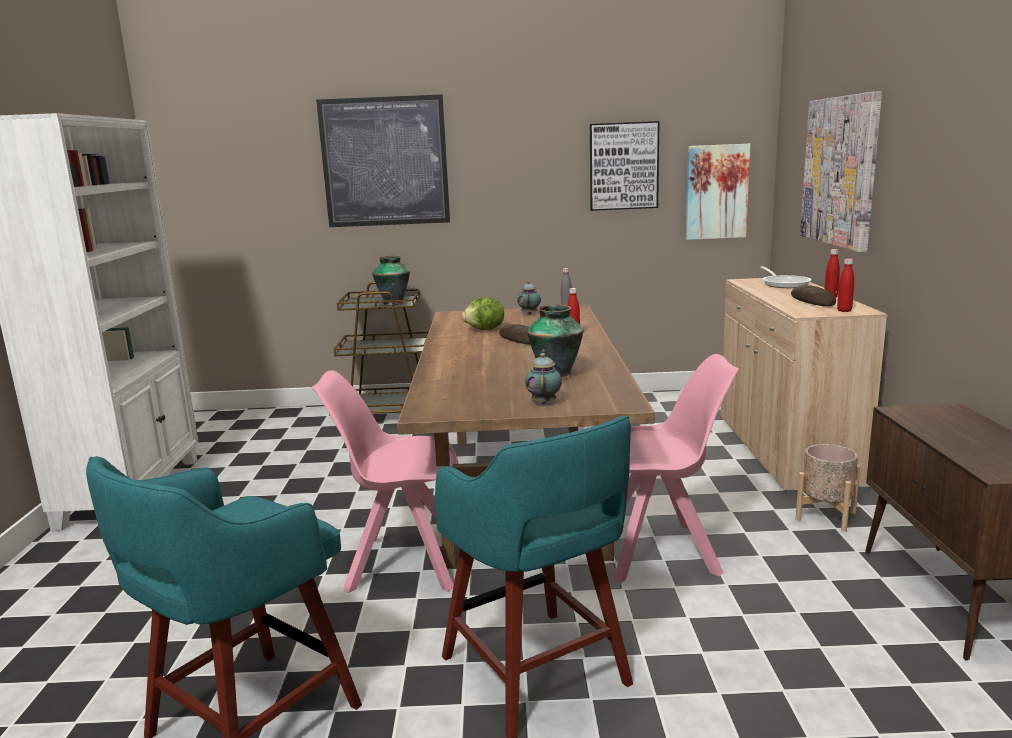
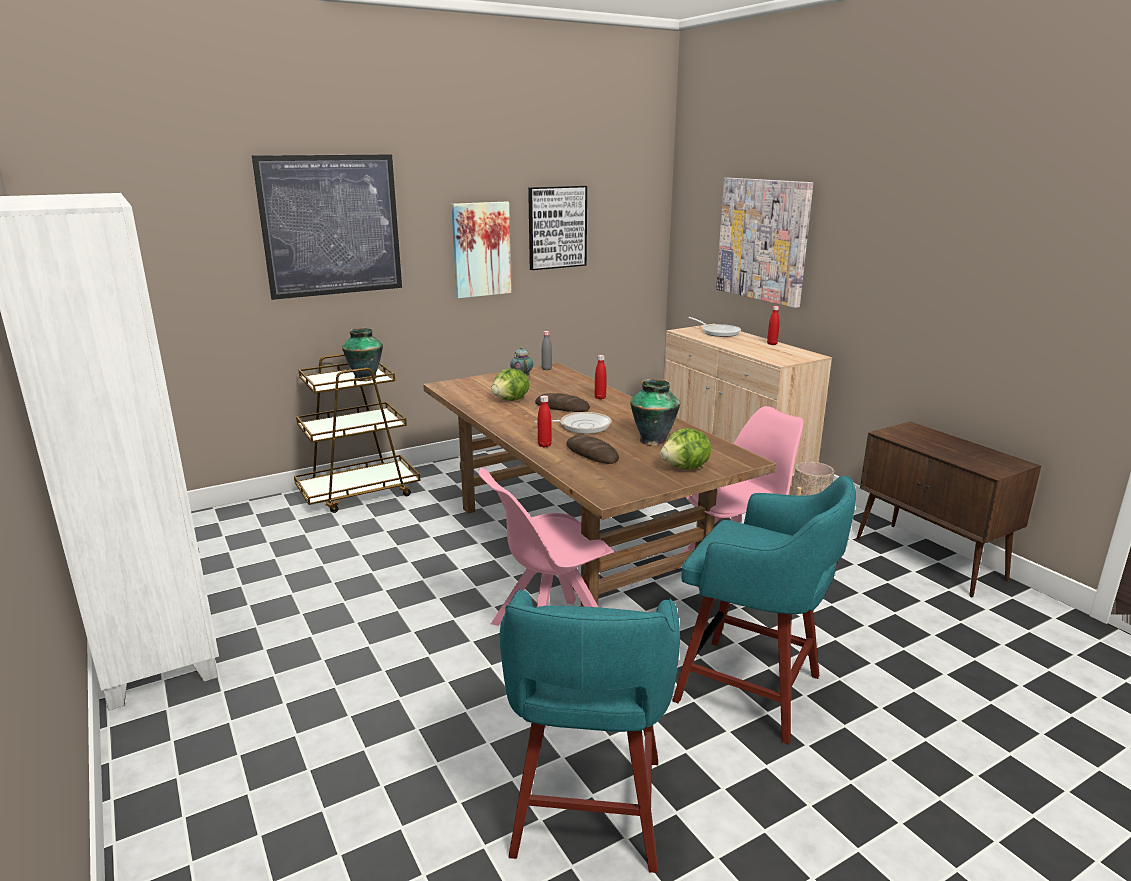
camera: 30 degrees left, 5 degrees up
teapot [525,353,562,404] -> lettuce [660,428,711,469]
picture [686,144,751,240] -> picture moved to [451,201,511,298]
bread [791,285,836,306] -> bread moved to [566,435,619,464]
red bottle [837,259,854,312] -> red bottle moved to [538,395,552,447]
none -> frying pan [534,412,612,434]

